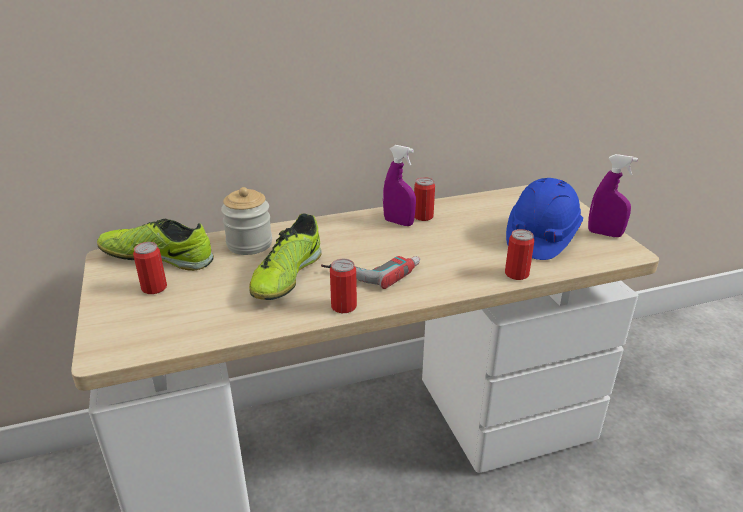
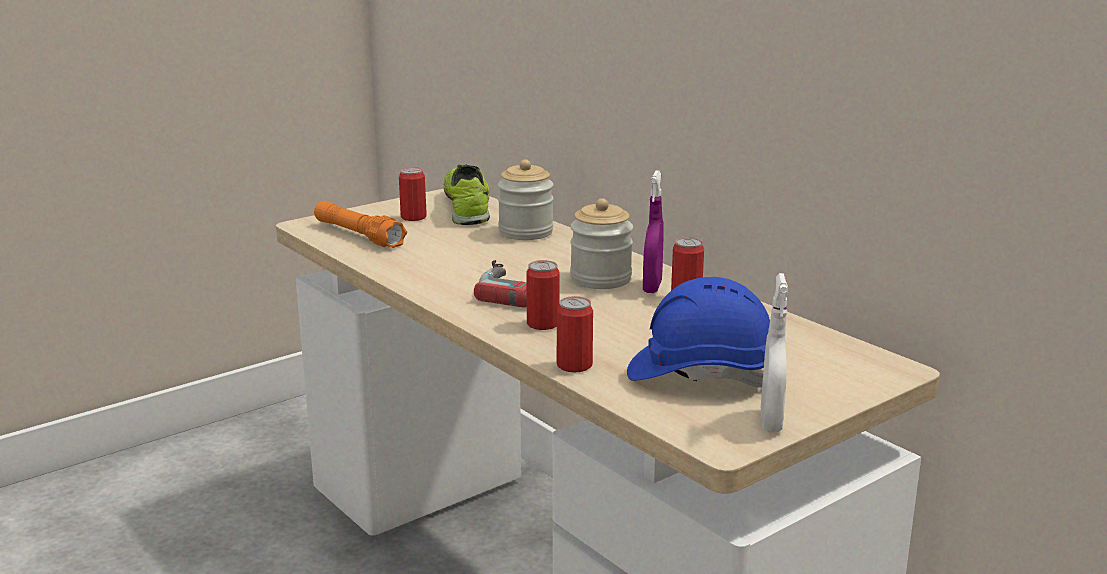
camera: 70 degrees right, 10 degrees down
shoe [249,213,321,300] -> none
can [330,259,357,313] -> can moved to [526,260,560,330]
purple spray bottle [588,154,638,237] -> white spray bottle [761,273,788,432]
none -> orange flashlight [314,201,407,248]
none -> jar [570,198,633,289]

